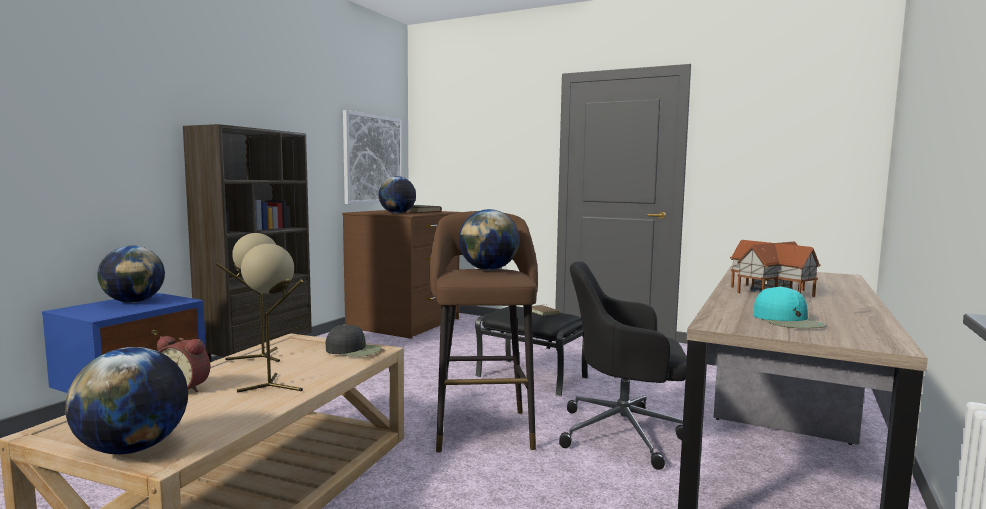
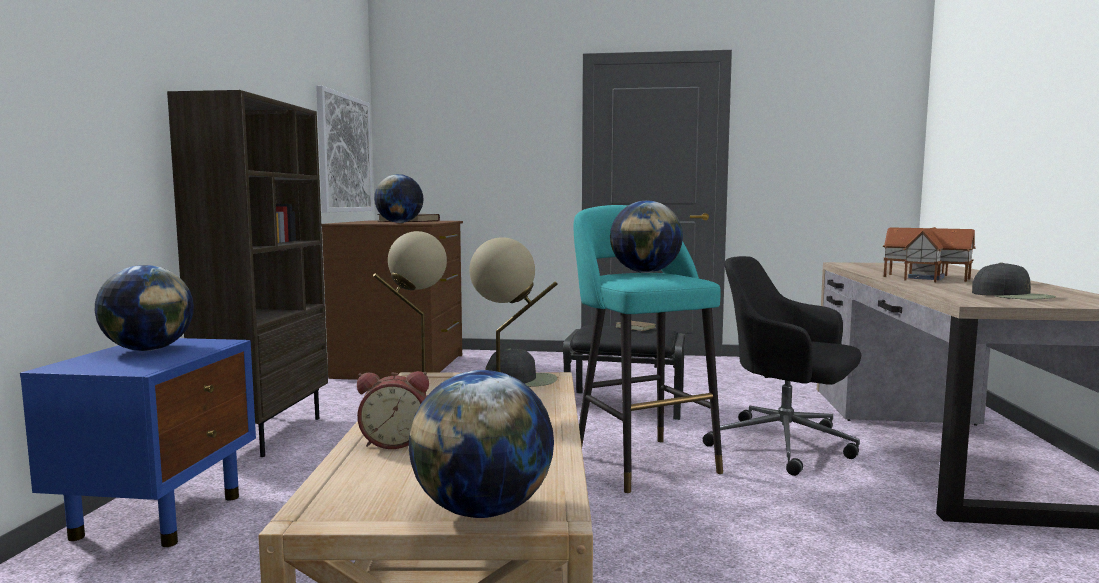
camera: 20 degrees left, 0 degrees up
brown stool [430,211,538,453] -> turquoise stool [574,205,723,493]
black office chair [559,261,687,470] -> black office chair turned 45 degrees clockwise [703,256,861,476]
turquoise cap [753,286,827,328] -> black cap [972,262,1056,299]

